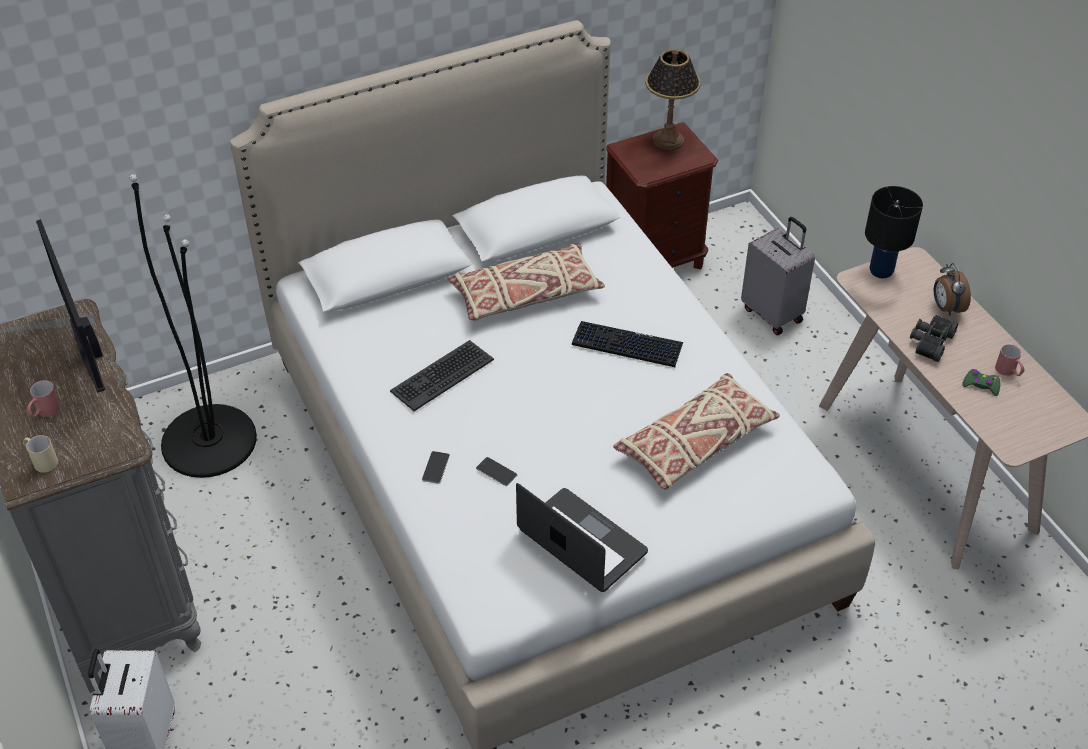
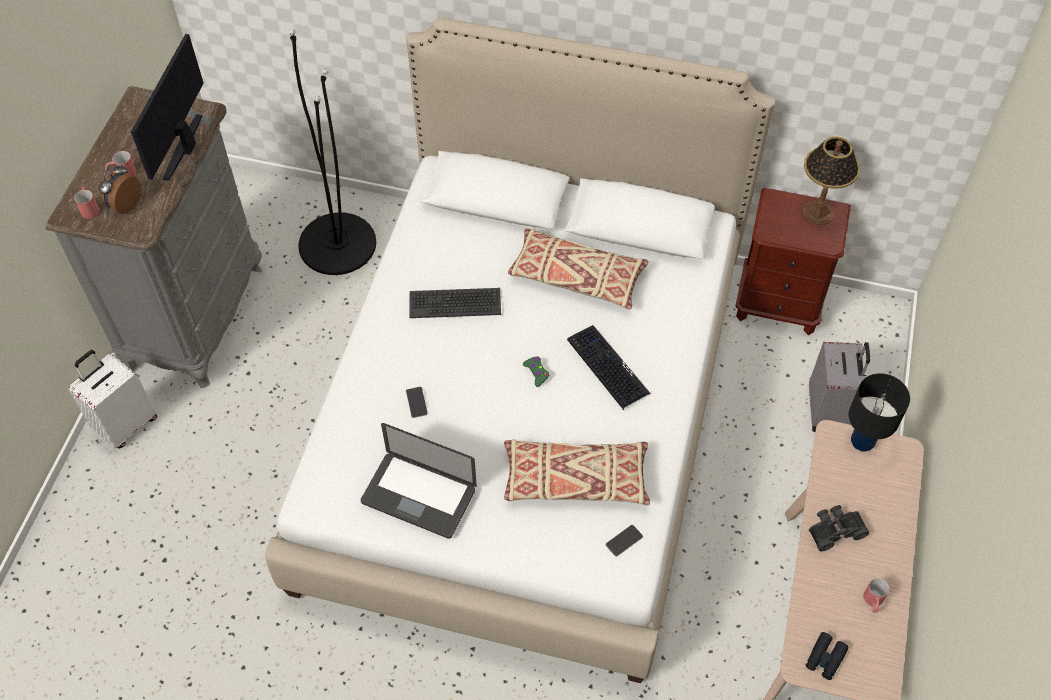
camera: 40 degrees right, 10 degrees up
beige mug [23,435,58,473] -> red mug [74,187,99,219]
phone [422,451,450,484] -> phone moved to [605,525,643,557]
laptop [516,483,648,592] -> laptop turned 120 degrees clockwise [361,423,477,539]
alarm clock [934,263,971,316] -> alarm clock moved to [99,164,141,214]
green game controller [962,369,1000,396] -> green game controller moved to [523,357,549,387]
none -> black binoculars [806,632,849,680]

